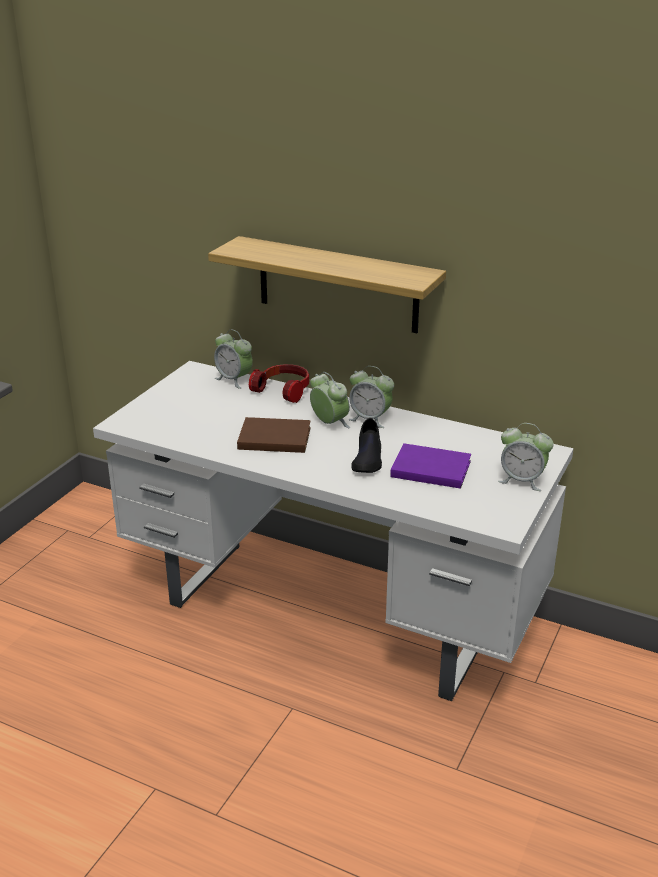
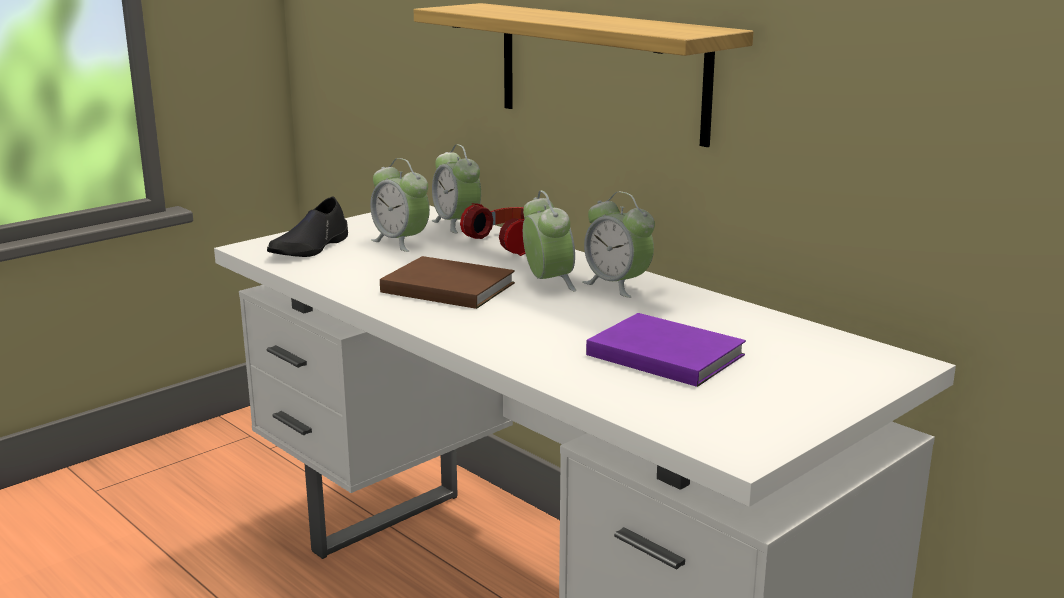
camera: 20 degrees right, 10 degrees down
black shoe [351,418,382,473] -> black shoe moved to [267,197,348,257]
alarm clock [498,423,553,491] -> alarm clock moved to [370,158,430,252]

